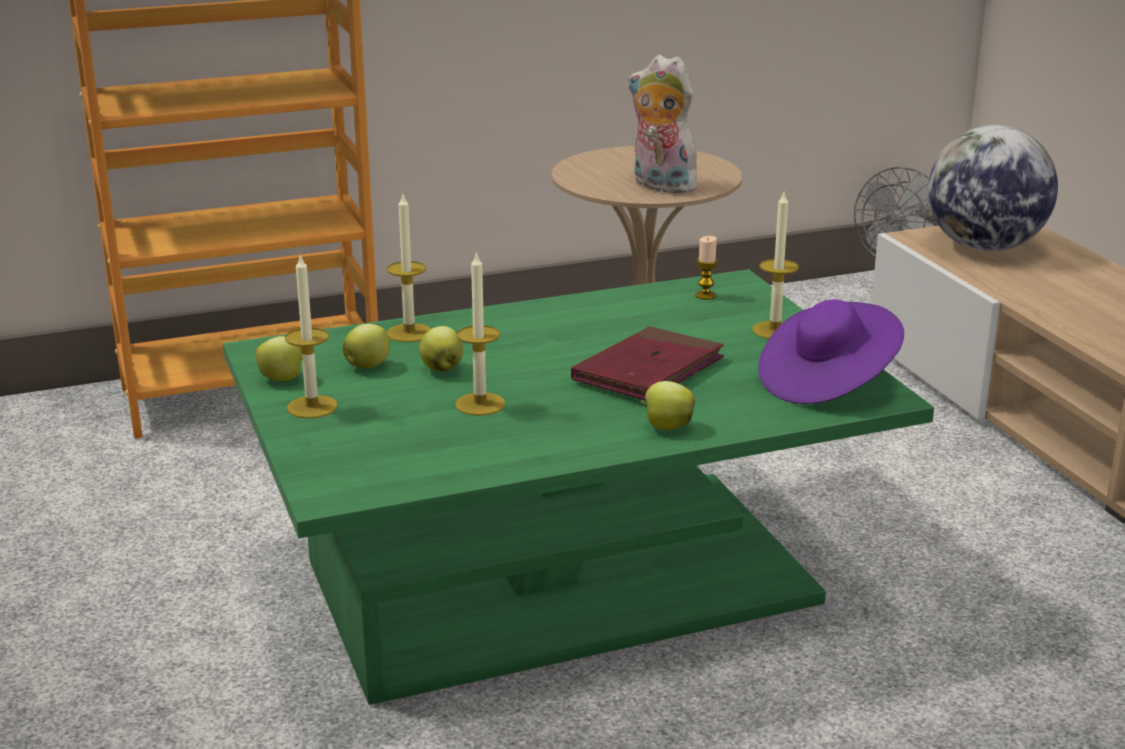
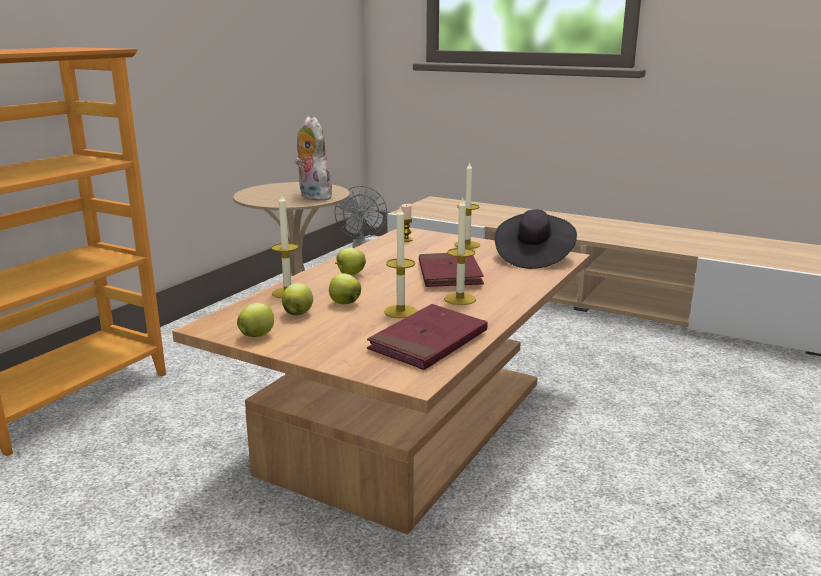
camera: 40 degrees left, 5 degrees down
green coffee table [223,269,934,705] -> brown coffee table [172,228,590,535]
candle [285,253,337,419] -> candle moved to [444,197,476,305]
plush toy [628,55,700,193] -> plush toy turned 60 degrees clockwise [295,116,332,201]
apple [640,381,695,430] -> apple moved to [335,248,366,275]
purple hat [758,299,904,404] -> black hat [495,209,577,269]
globe [927,125,1058,252] -> none
none -> red book [367,304,488,370]

